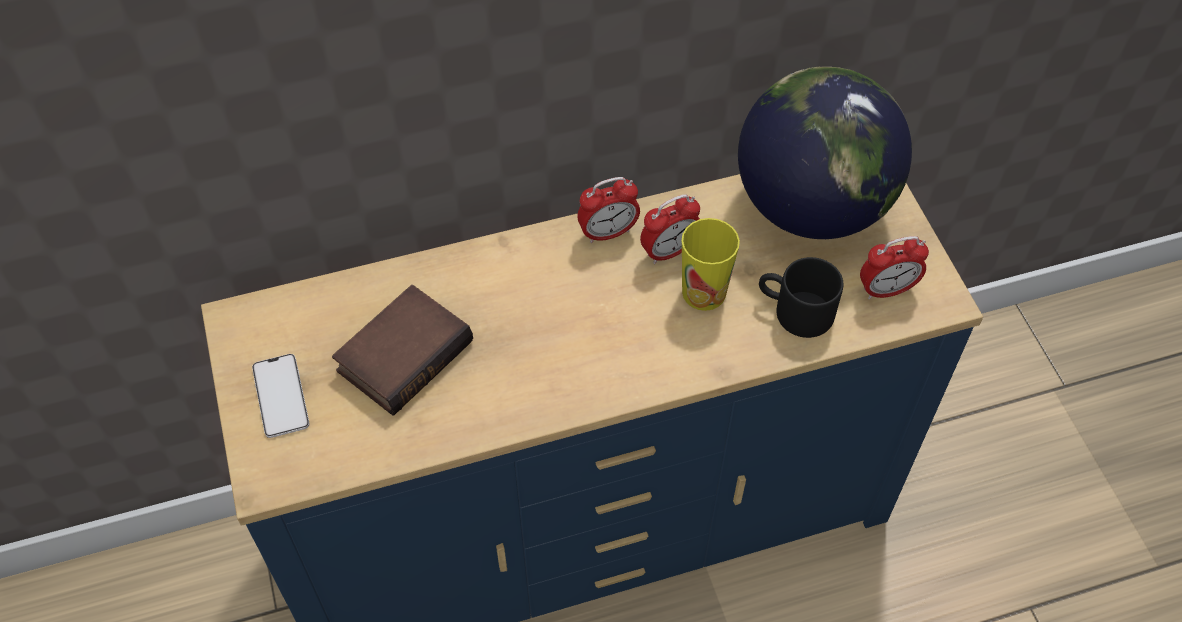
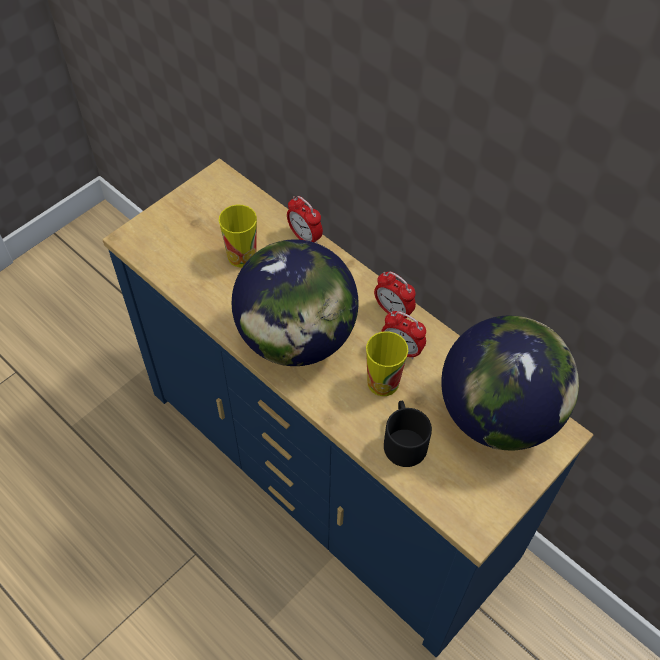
camera: 60 degrees right, 0 degrees up
phone [252,354,310,438] -> none
book [332,285,473,415] -> cup [219,205,257,267]
alarm clock [860,236,929,300] -> alarm clock moved to [287,196,323,243]
none -> globe [232,239,358,366]

